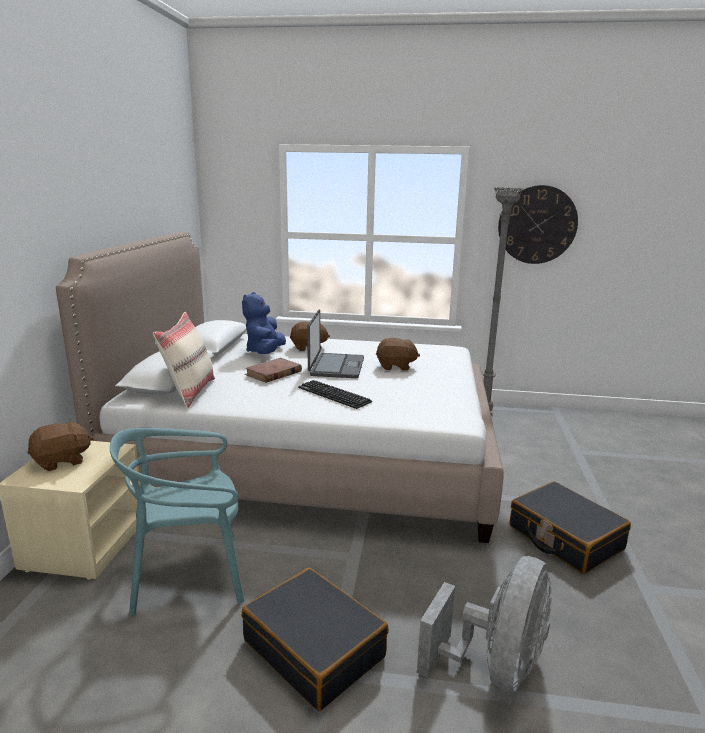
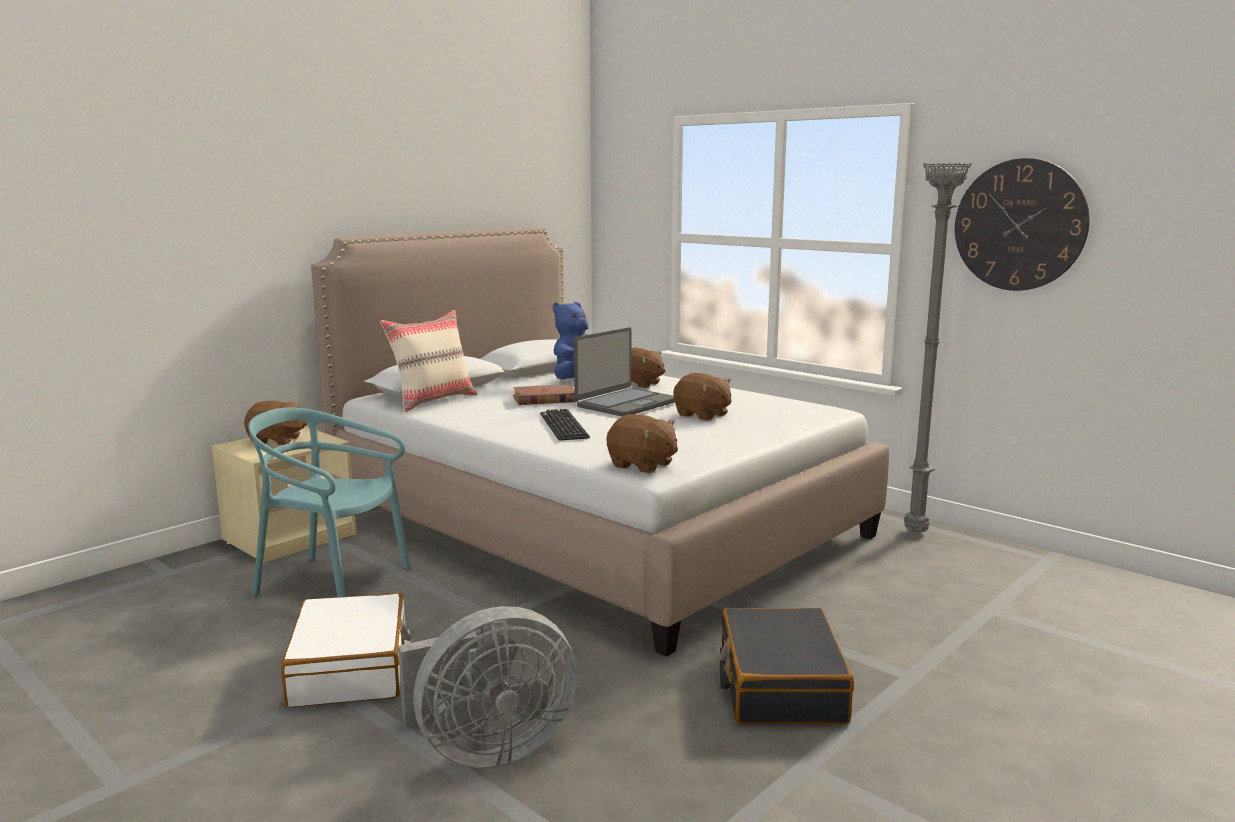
camera: 35 degrees right, 5 degrees down
black suitcase [242,567,389,711] -> white suitcase [281,593,410,708]
none -> brown plush toy [607,414,678,473]

